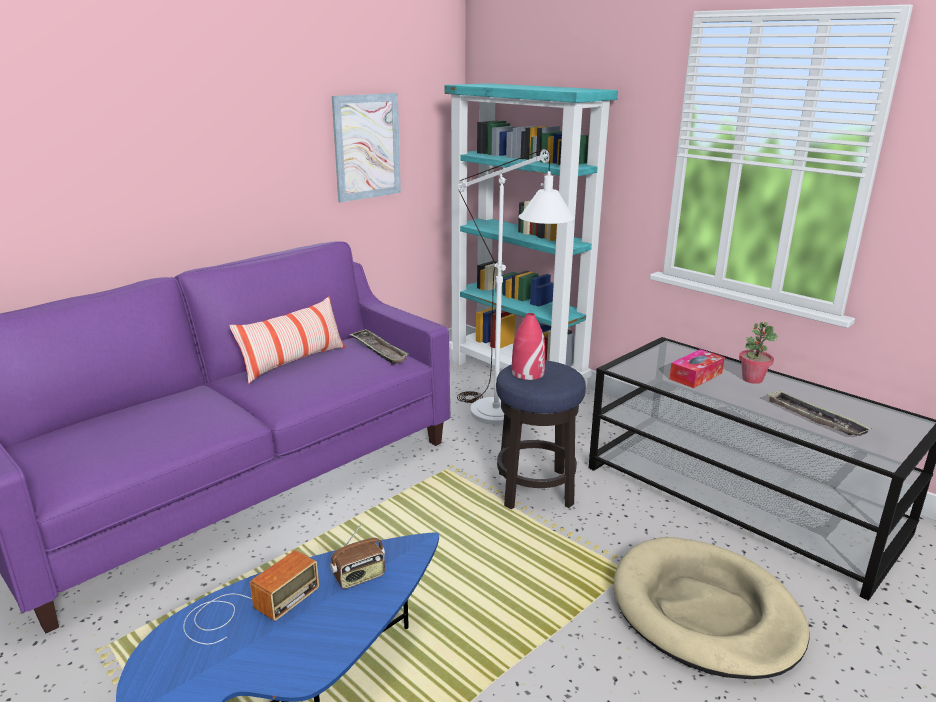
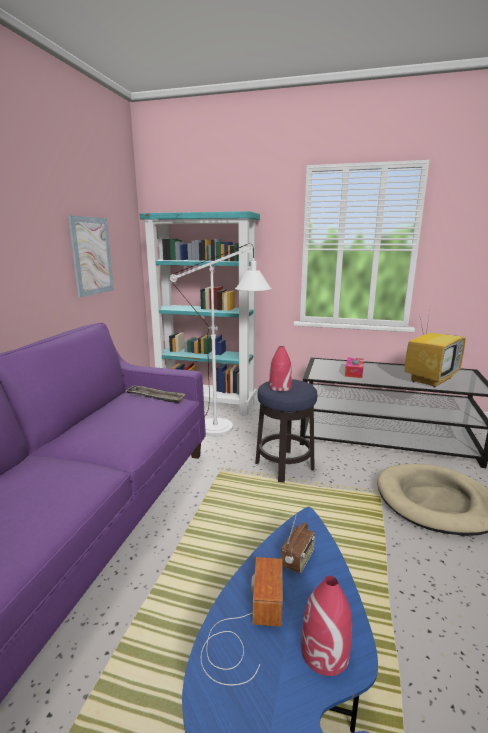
camera: 30 degrees left, 5 degrees down
pillow [229,296,345,384] -> none
potted plant [739,322,778,384] -> none
tray [766,390,871,436] -> television [405,311,466,388]
none -> red vase [301,576,352,676]

